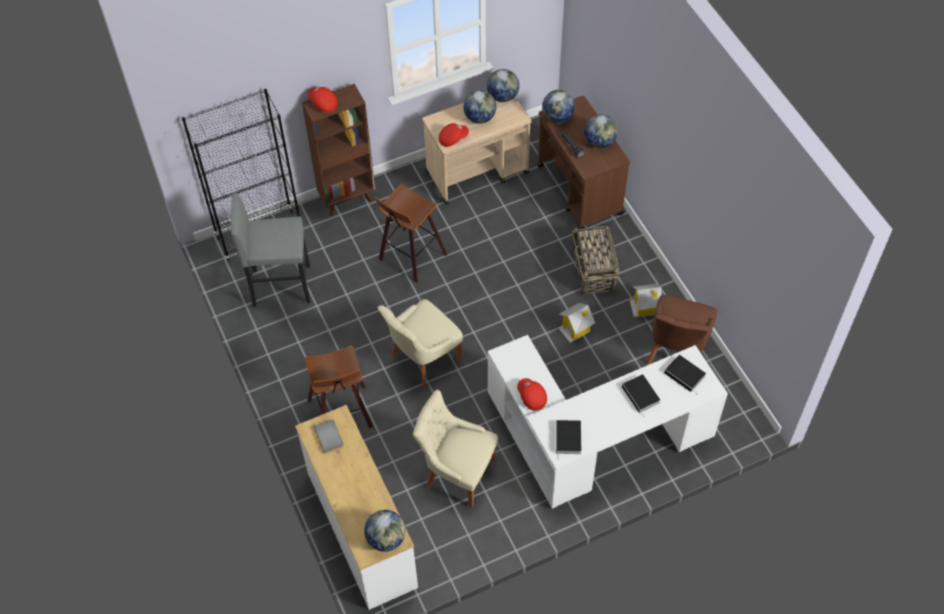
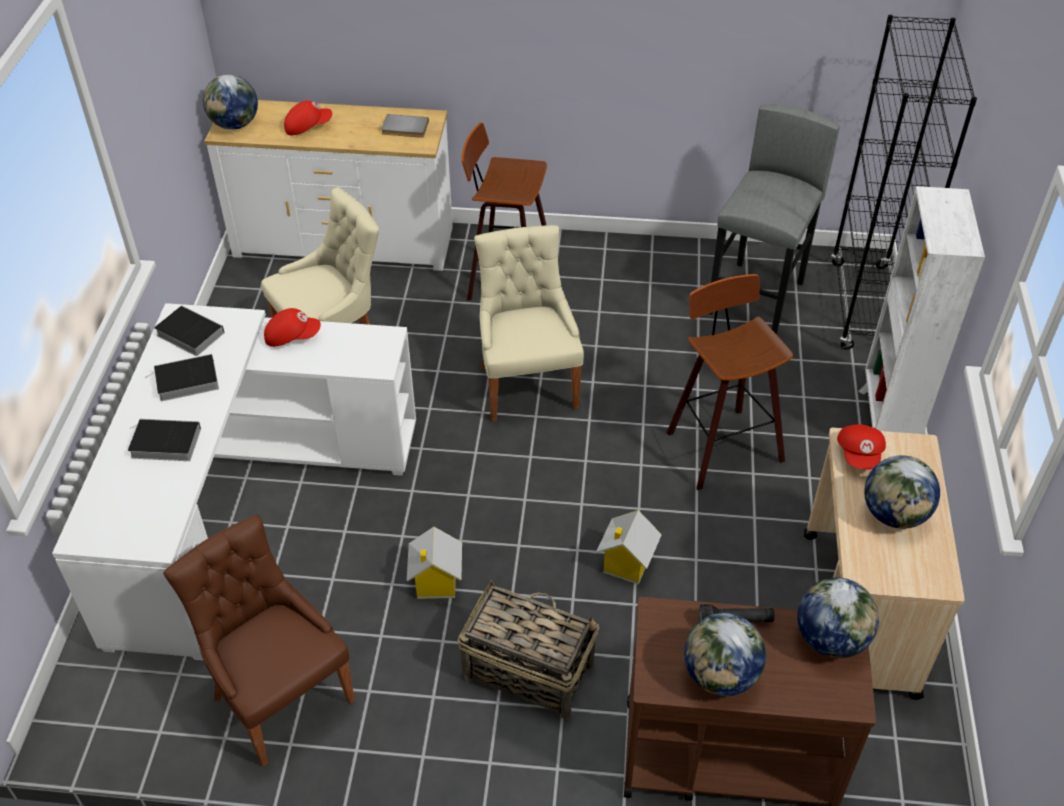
camera: 120 degrees right, 10 degrees down
brown bookcase [302,84,375,217] -> white bookcase [858,186,985,434]
red cap [307,87,337,113] -> red cap moved to [284,101,332,135]
globe [487,69,519,102] -> none
toy house [630,284,662,317] -> toy house moved to [596,510,662,585]
book [664,355,706,394] -> book moved to [146,354,219,401]

